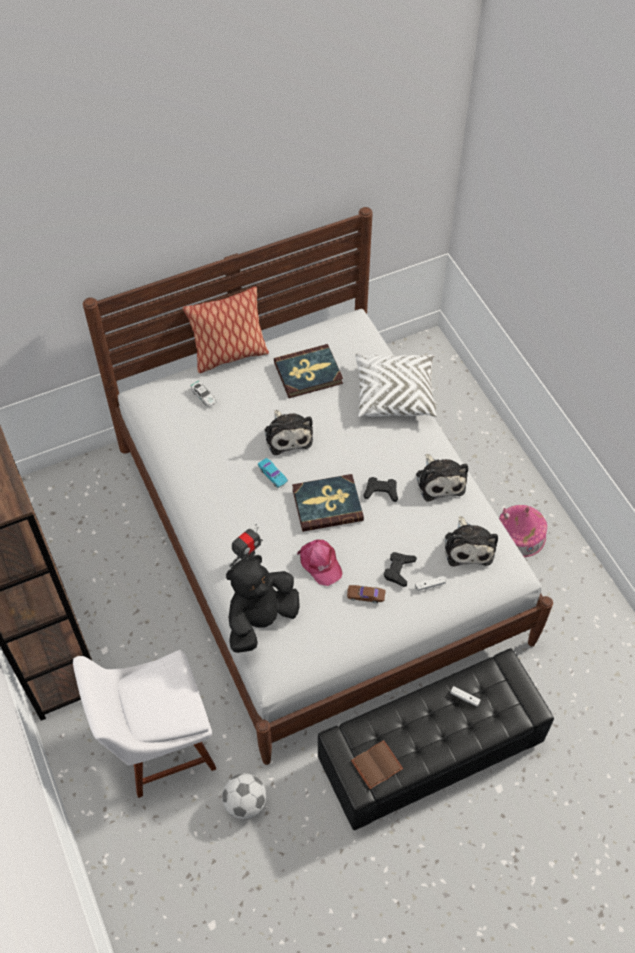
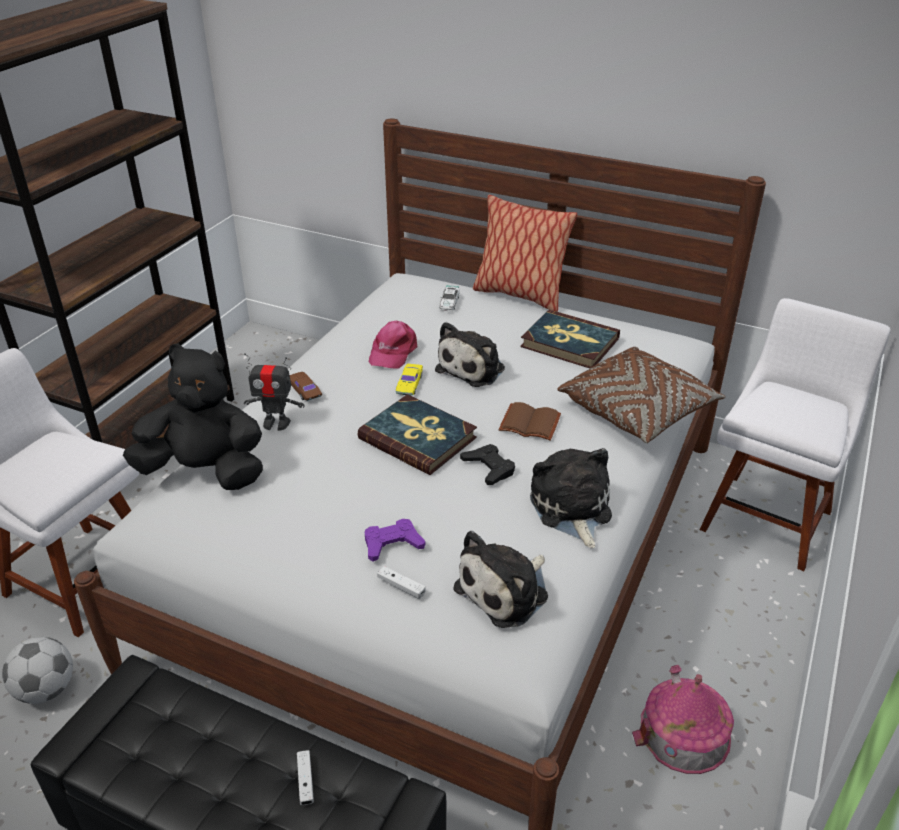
camera: 50 degrees right, 20 degrees down
turquoise toy car [258,458,288,488] -> yellow toy car [396,364,423,395]
pink cap [297,540,343,586] -> pink cap moved to [369,321,417,369]
brown toy car [347,585,386,603] -> brown toy car moved to [290,372,322,401]
brown book [351,740,403,789] -> brown book moved to [499,402,561,441]
white pillow [355,354,437,417] -> brown pillow [557,347,725,443]
black game controller [384,552,417,587] -> purple game controller [365,519,425,561]
plush toy [416,454,468,501] -> plush toy turned 135 degrees clockwise [530,448,612,548]
none -> white chair [699,298,890,571]

